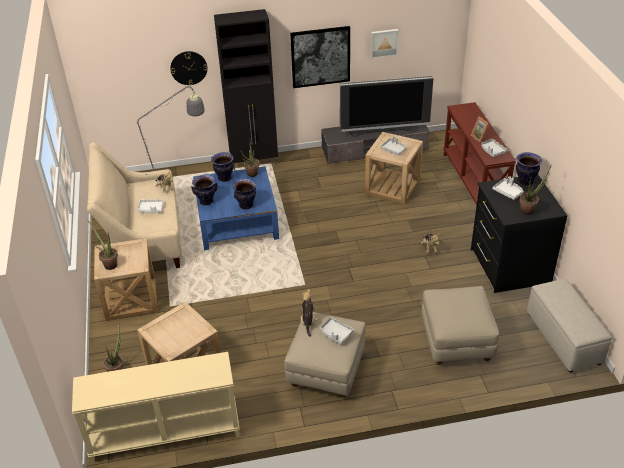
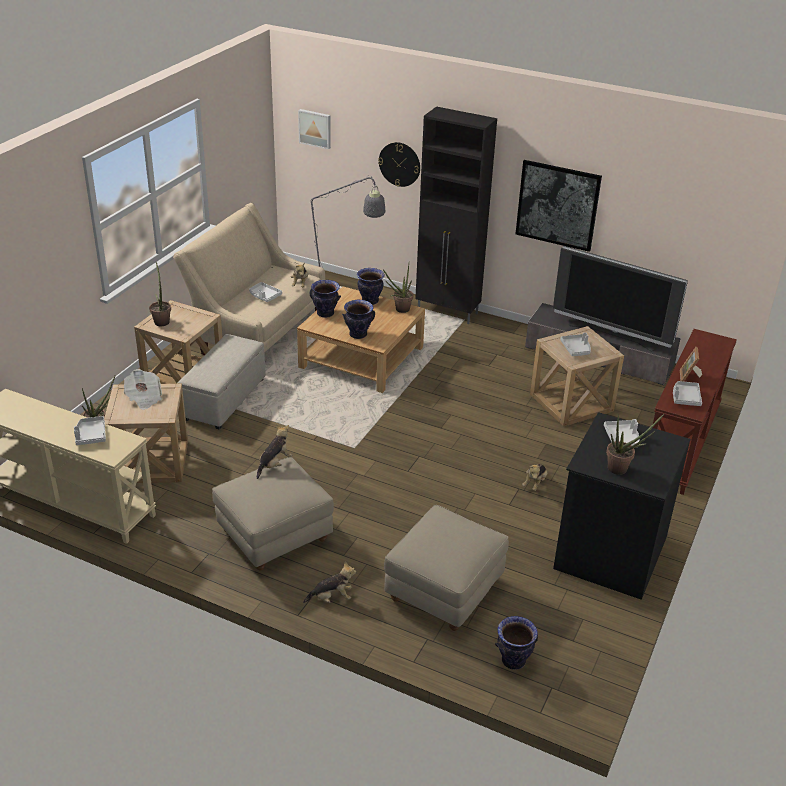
camera: 35 degrees right, 5 degrees down
blue coffee table [193,167,279,250] -> beige coffee table [297,286,425,393]
grey tray [320,317,354,344] -> grey tray moved to [74,416,106,445]
picture [371,29,399,59] -> picture moved to [298,109,331,150]
vase [516,152,542,186] -> vase moved to [495,616,538,670]
beige ottoman [527,279,612,373] -> beige ottoman moved to [177,334,266,430]
none -> newspaper [124,369,162,410]
none -> plush toy [303,561,356,603]

